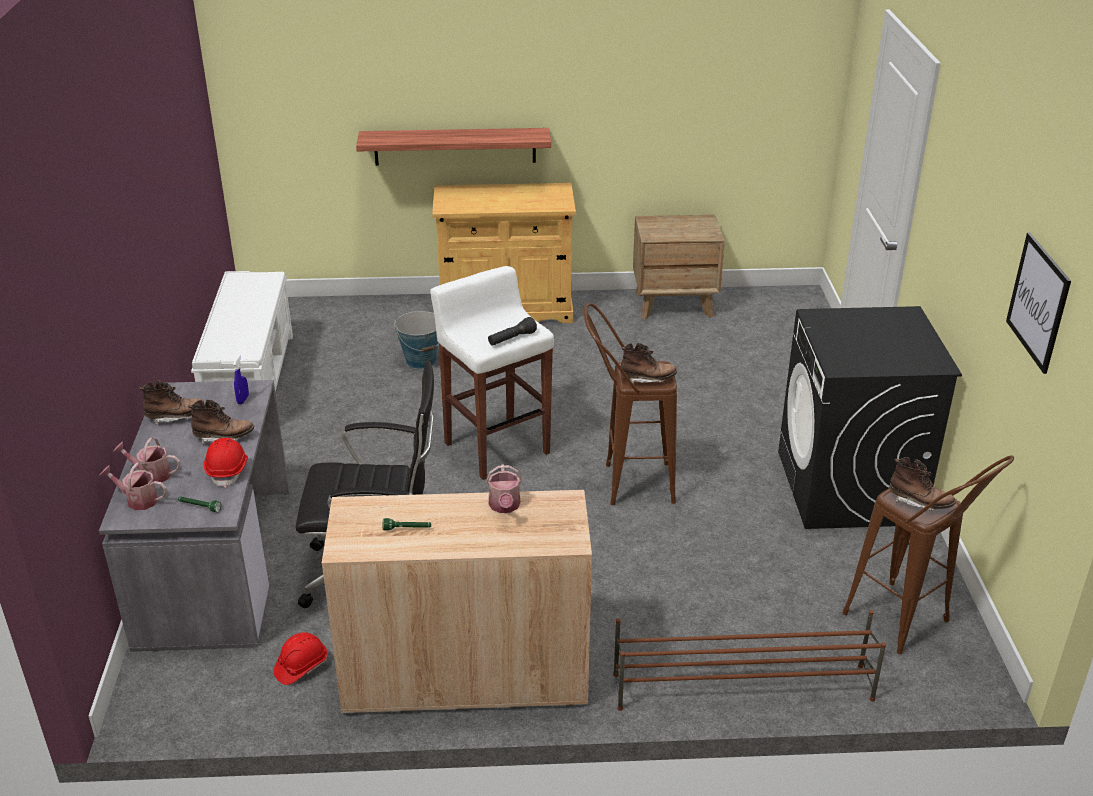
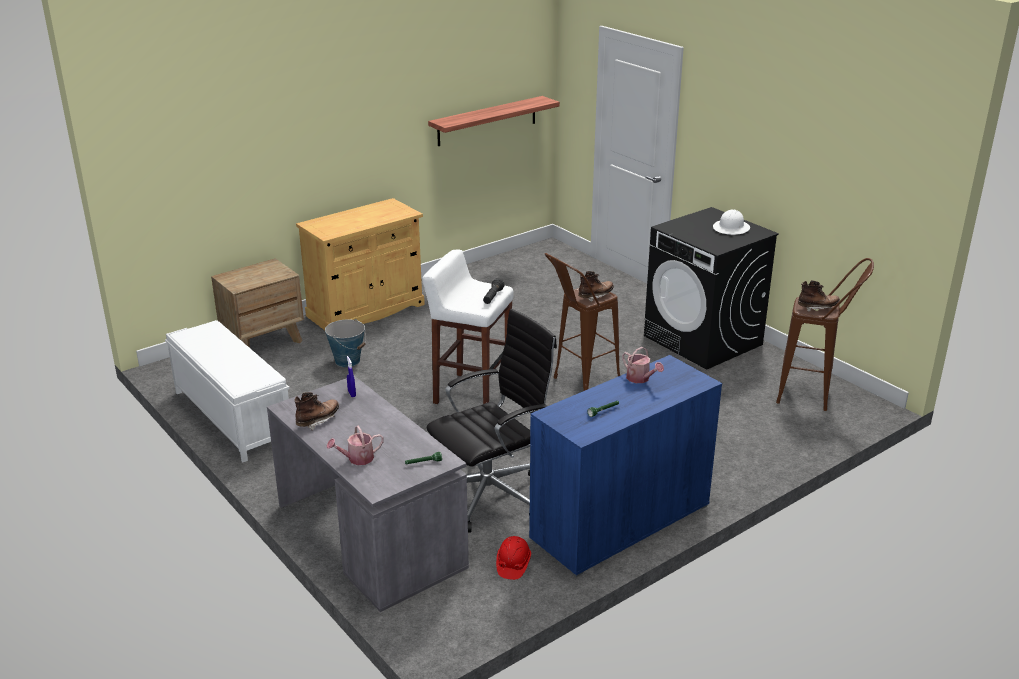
camera: 35 degrees left, 5 degrees down
watering can [100,462,167,510] -> none
brown boot [188,399,254,445] -> none
red hard hat [203,438,248,488] -> none
beige cabinet [322,490,592,715] -> blue cabinet [529,355,722,577]
shelf [356,128,551,166] -> shelf moved to [428,96,560,146]
brown shoe rack [613,610,886,711] -> none
brown nightstand [633,215,725,319] -> brown nightstand moved to [211,258,304,348]
picture [1006,232,1071,374] -> none
none -> white hard hat [713,209,750,235]

